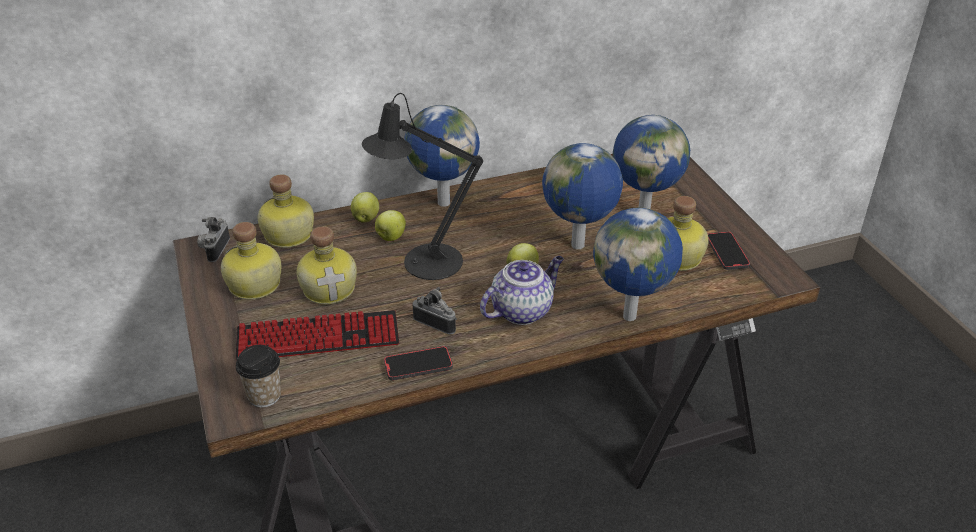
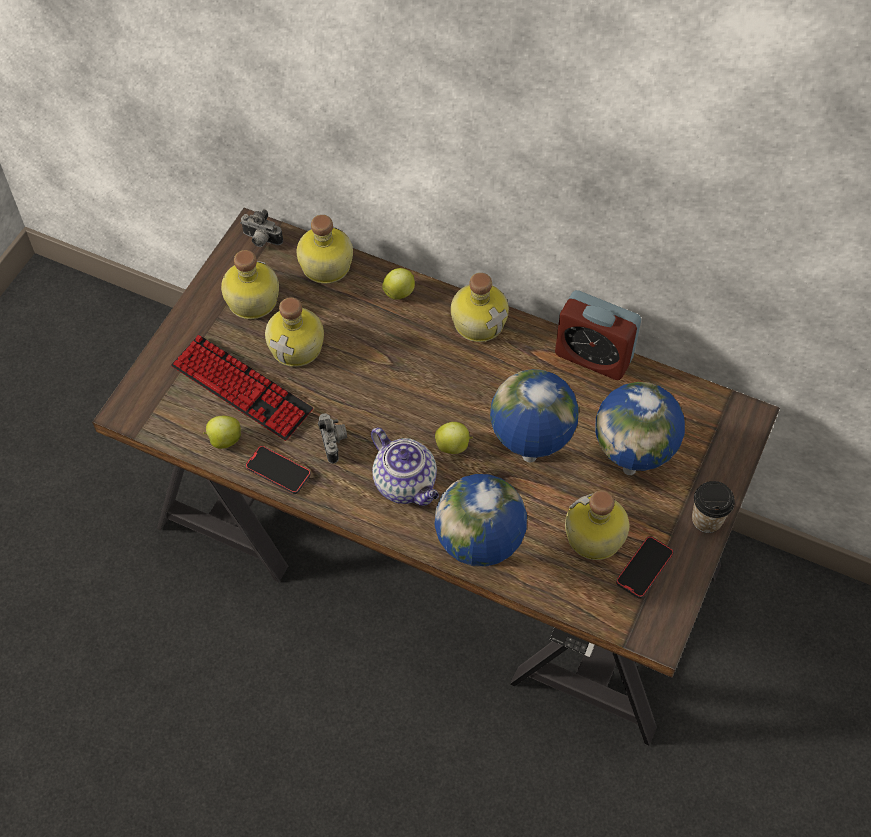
camera: 45 degrees right, 20 degrees up
camera [197,217,230,262] -> camera turned 120 degrees counterclockwise [240,209,283,247]
cup [236,345,281,407] -> cup moved to [692,481,735,533]
black table lamp [362,93,483,280] -> none
apple [375,210,406,241] -> apple moved to [203,416,241,449]
globe [404,105,480,207] -> bottle [451,273,509,342]
teapot [480,256,564,325] -> teapot turned 45 degrees clockwise [371,427,439,506]
none -> alarm clock [555,290,641,380]

